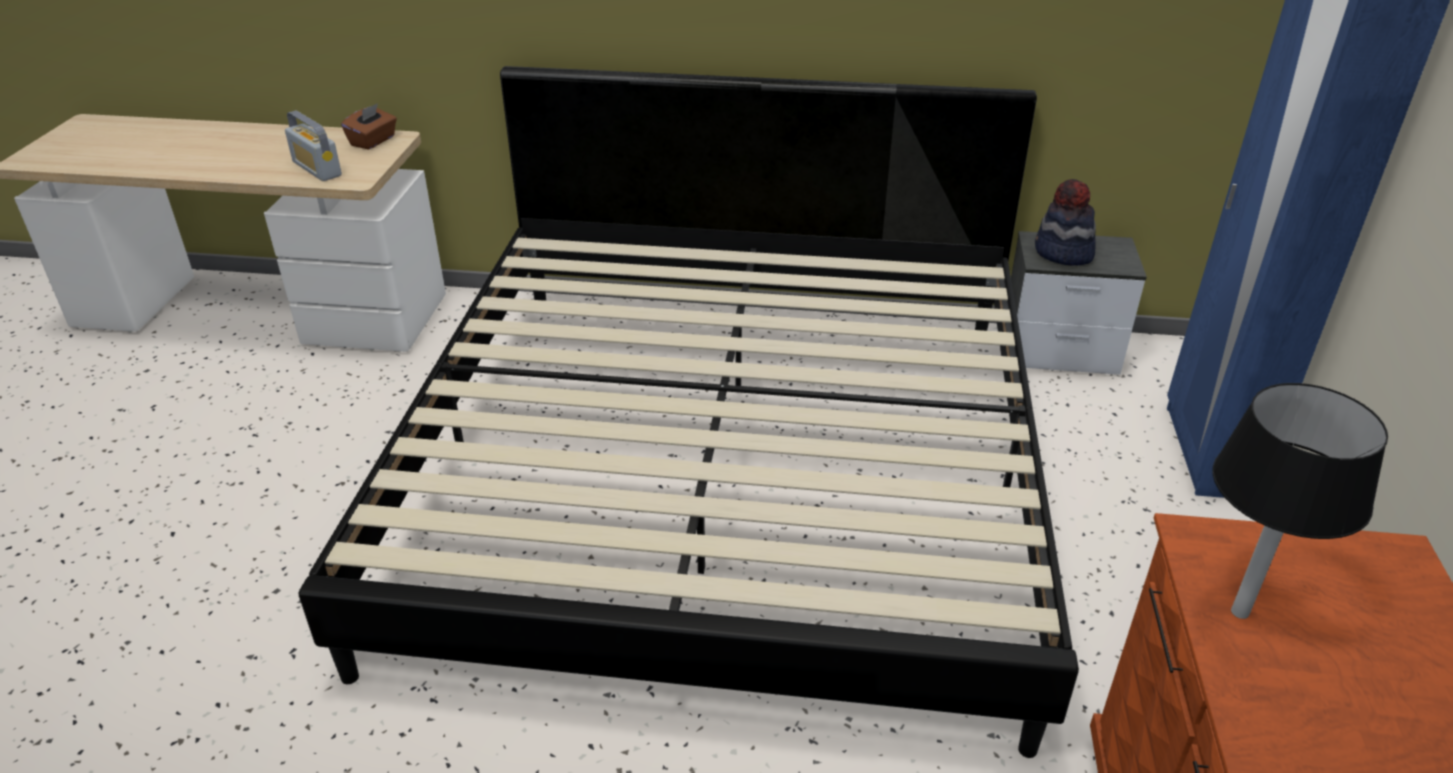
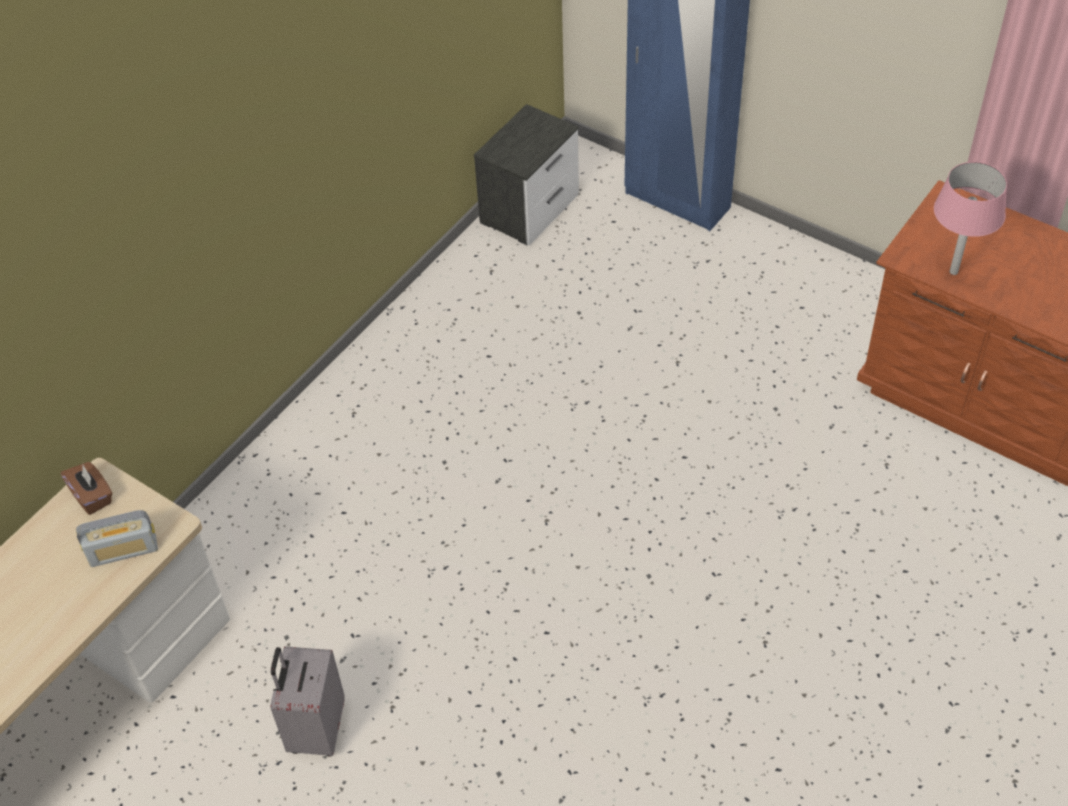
camera: 60 degrees left, 15 degrees up
bed [299,66,1079,758] -> none
hat [1035,179,1096,266] -> none
black table lamp [1212,383,1388,619] -> pink table lamp [934,162,1007,275]
none -> grey suitcase [270,646,345,756]

